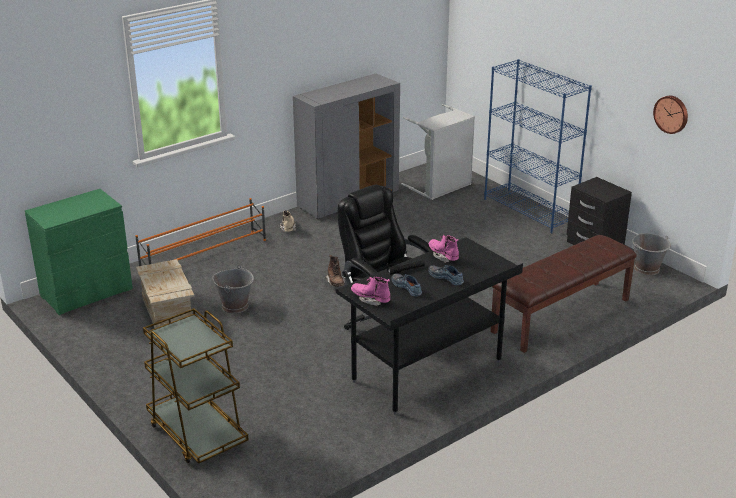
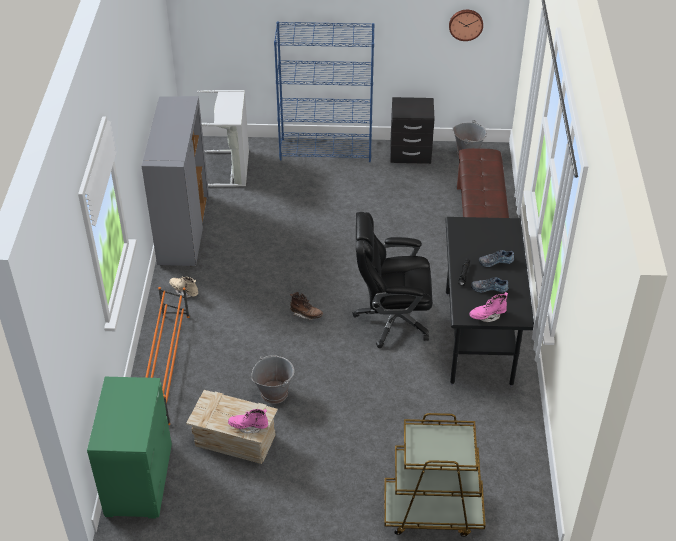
camera: 50 degrees left, 15 degrees up
pink boot [429,235,459,263] -> pink boot moved to [228,409,268,434]

